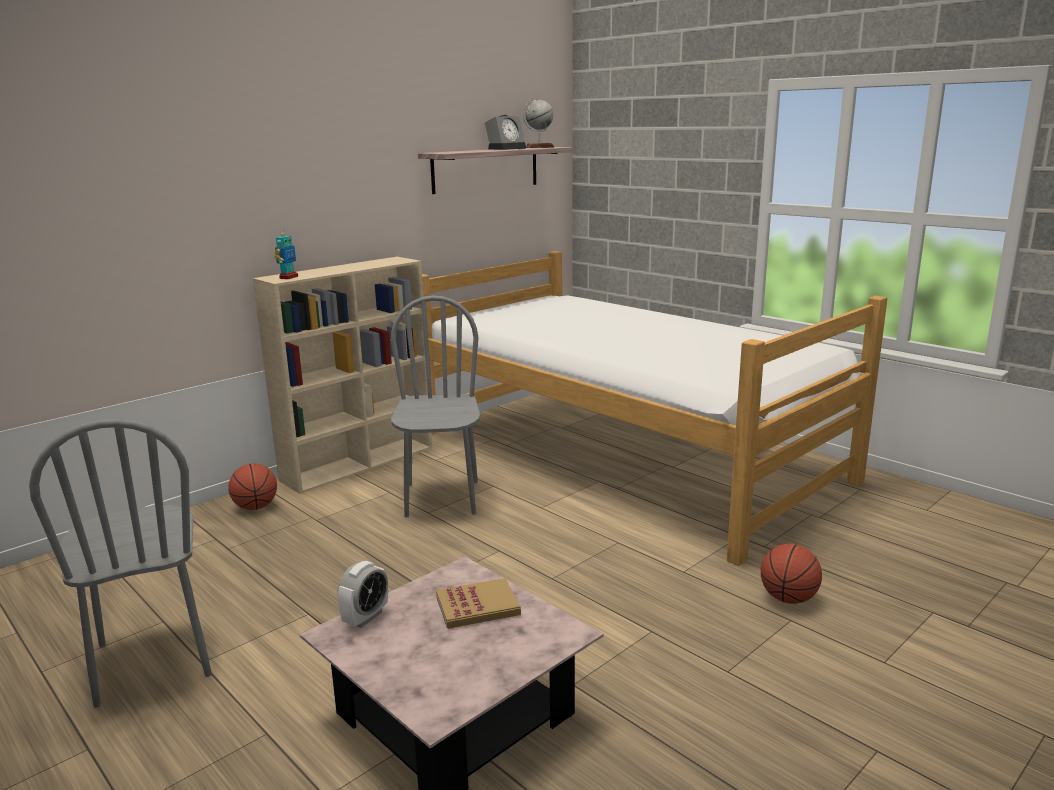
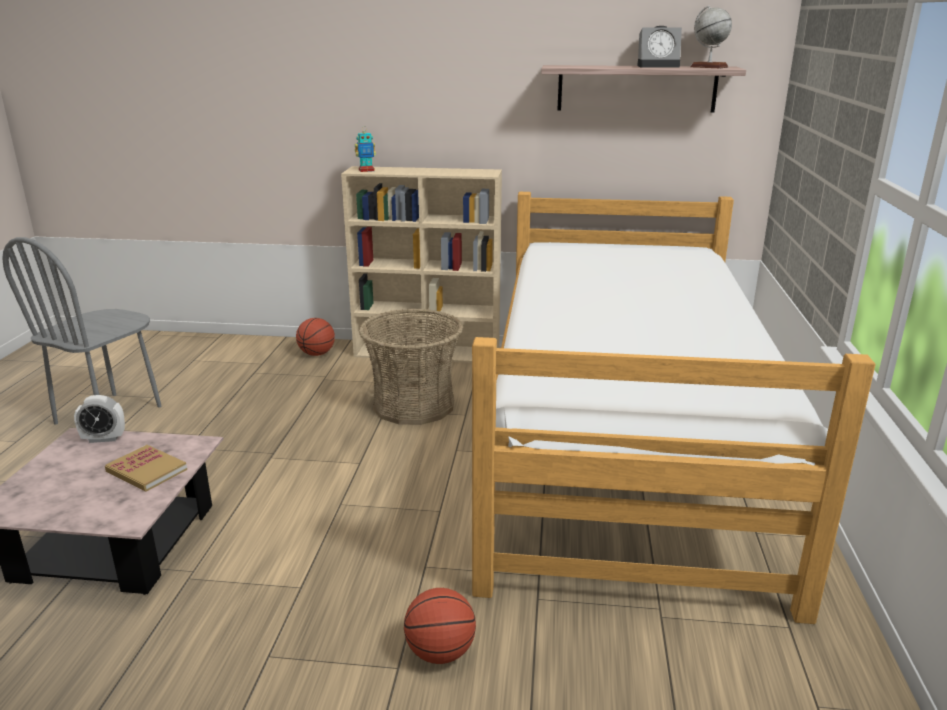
camera: 50 degrees right, 5 degrees up
grey chair [391,295,480,518] -> basket [359,309,463,425]

